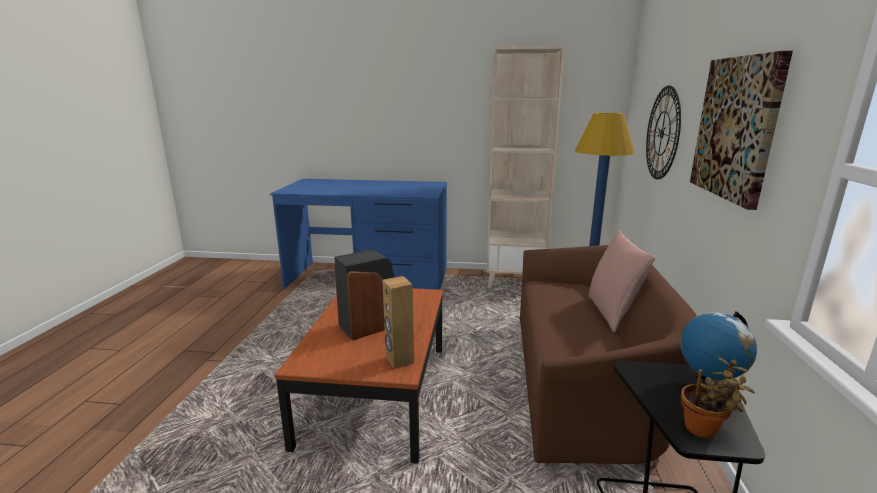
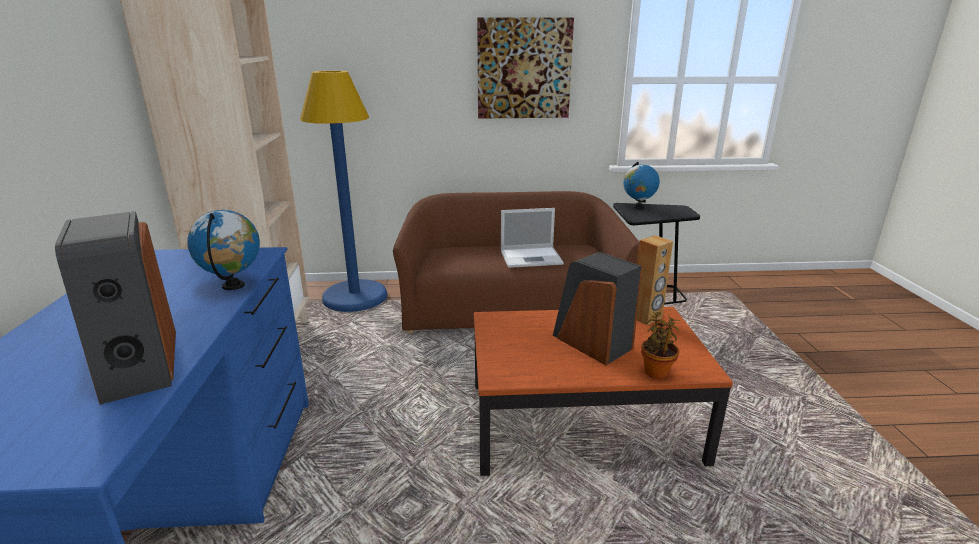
camera: 100 degrees left, 5 degrees up
pink pillow [589,230,655,332] -> none
wall clock [646,85,681,180] -> none
potted plant [681,357,755,438] -> potted plant moved to [641,311,680,379]
none -> speaker [55,211,176,405]
none -> globe [187,210,260,290]
none -> laptop [501,208,564,268]

